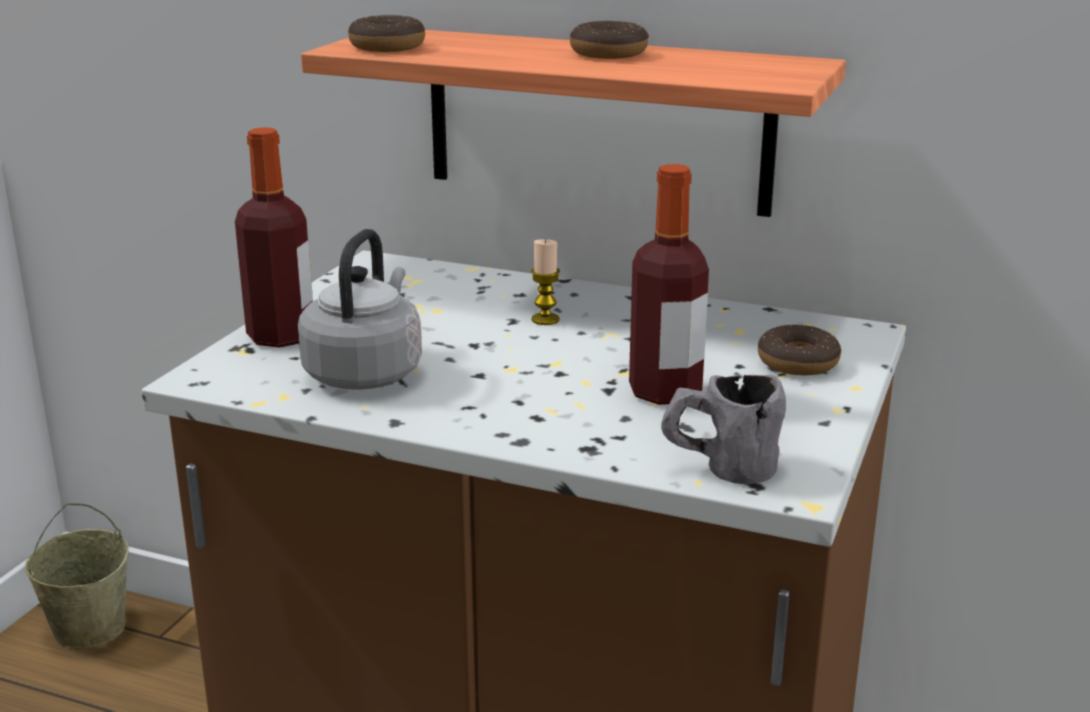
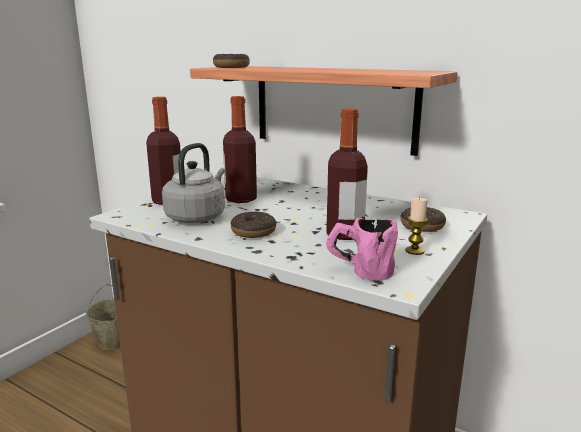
camera: 10 degrees right, 5 degrees down
candle [531,239,560,325] -> candle moved to [406,197,428,255]
donut [570,21,649,59] -> donut moved to [231,211,277,238]
grey mug [661,375,786,484] -> pink mug [326,218,398,281]
none -> bottle [223,96,257,203]

